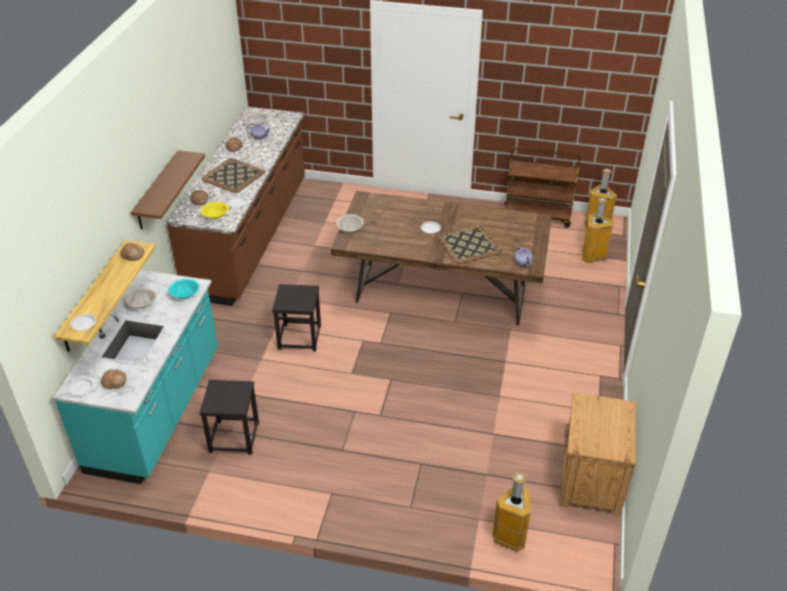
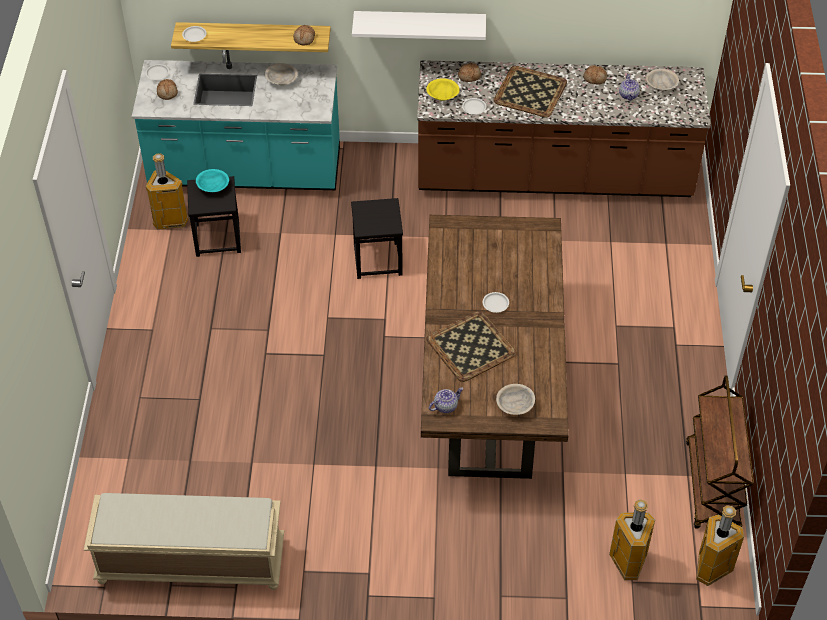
camera: 80 degrees right, 10 degrees up
brown shelf [131,150,205,230] -> white shelf [352,11,486,40]
turquoise bowl [168,279,200,299] -> turquoise bowl moved to [196,169,229,192]
beige bowl [336,214,363,232] -> beige bowl moved to [496,384,535,415]
trash can [493,473,531,552] -> trash can moved to [146,153,189,230]
brown nightstand [559,392,636,516] -> beige bench [84,493,284,590]

